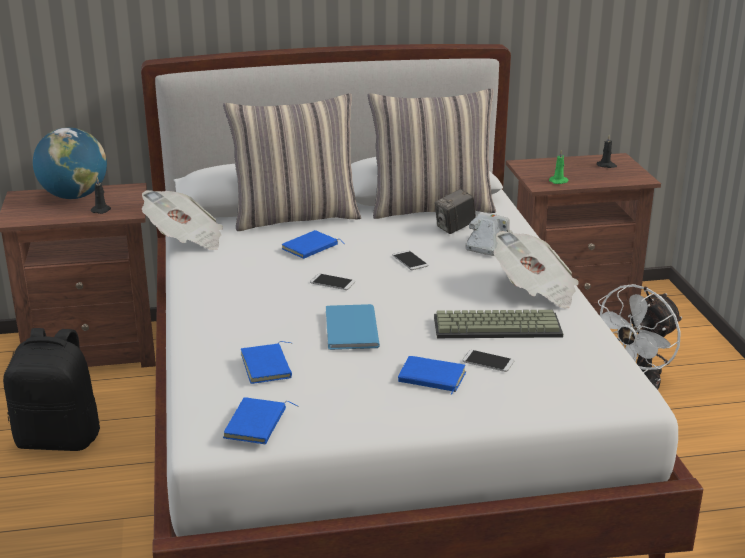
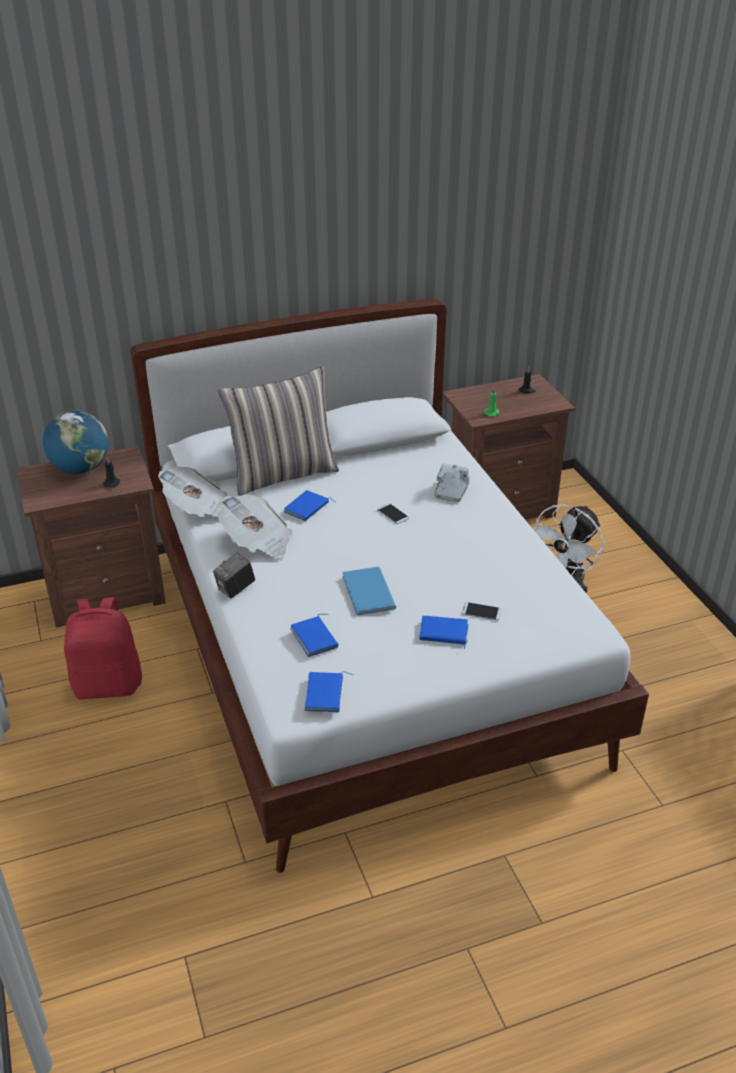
camera: 10 degrees left, 10 degrees up
black backpack [3,328,100,451] -> red backpack [64,597,142,699]
phone [310,274,355,290] -> none
pillow [368,89,496,219] -> none
keyboard [434,310,563,338] -> none
camera [435,189,476,234] -> camera moved to [213,552,255,598]
newspaper [494,231,579,308] -> newspaper moved to [219,494,292,559]

